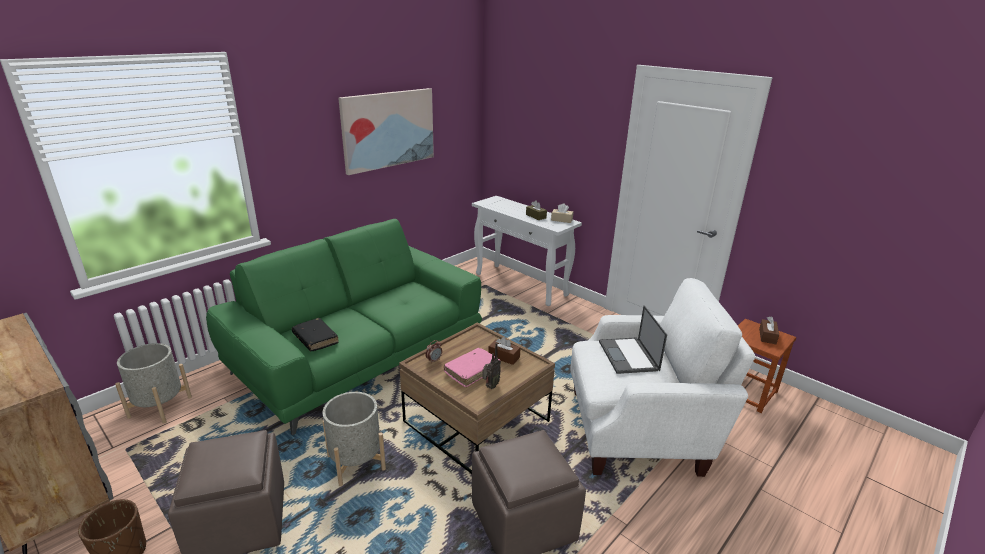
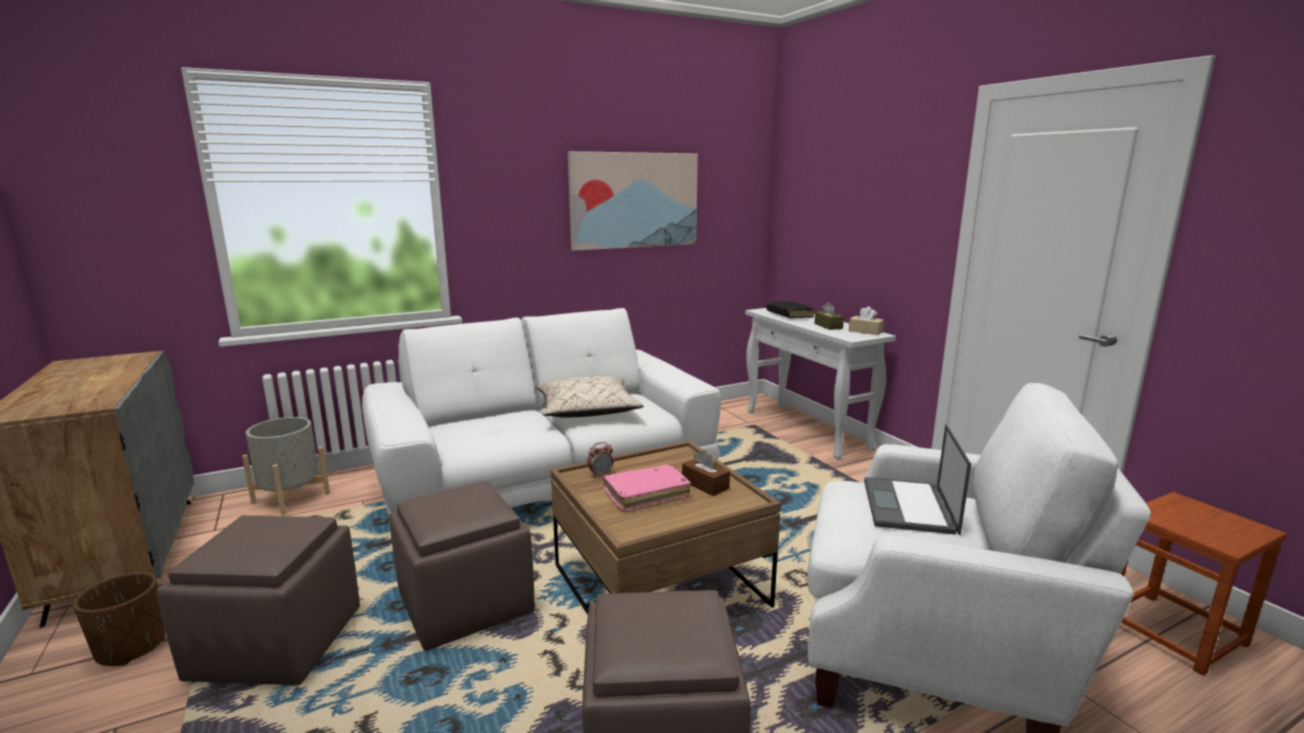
camera: 20 degrees right, 10 degrees down
green sofa [206,219,482,435] -> white sofa [362,308,721,524]
black book [292,318,339,352] -> black book moved to [766,301,814,318]
grey planter [322,392,386,486] -> brown ottoman [389,481,535,651]
radio [483,343,501,389] -> none
brown tissue box [759,316,779,344] -> none
none -> beige pillow [536,376,644,417]

